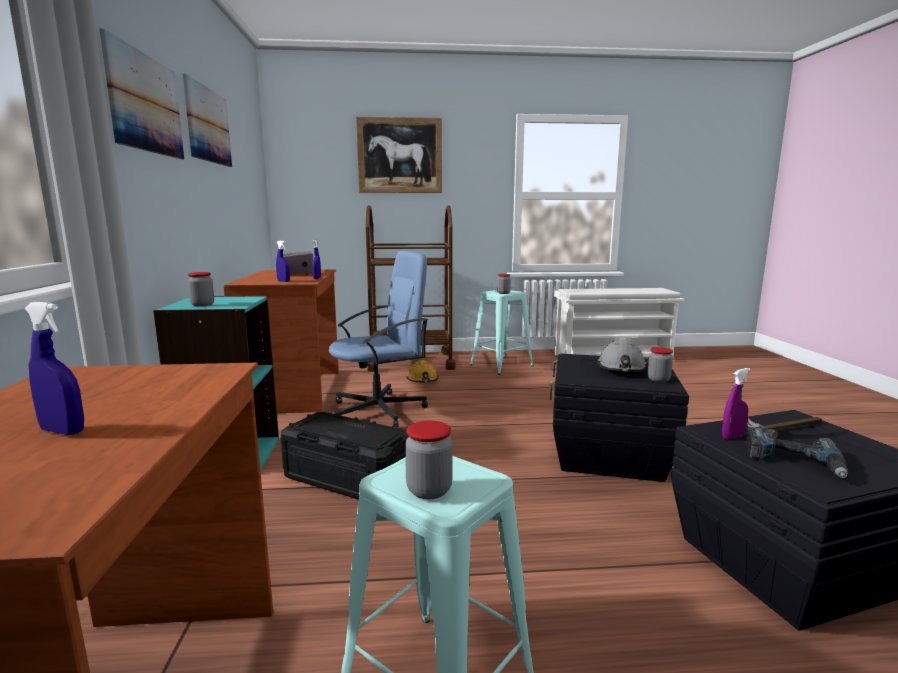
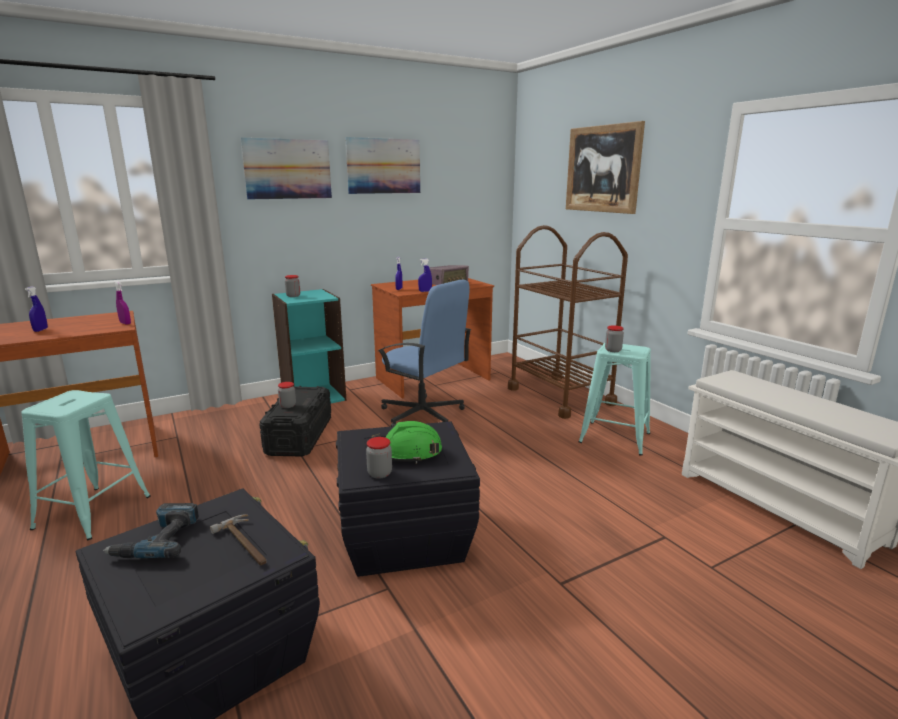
camera: 65 degrees right, 5 degrees up
jar [405,421,452,499] -> jar moved to [278,382,296,408]
orange hard hat [407,360,439,382] -> none
grey hard hat [597,339,647,372] -> green hard hat [372,421,442,463]
purple spray bottle [722,368,751,439] -> purple spray bottle moved to [114,282,131,325]

